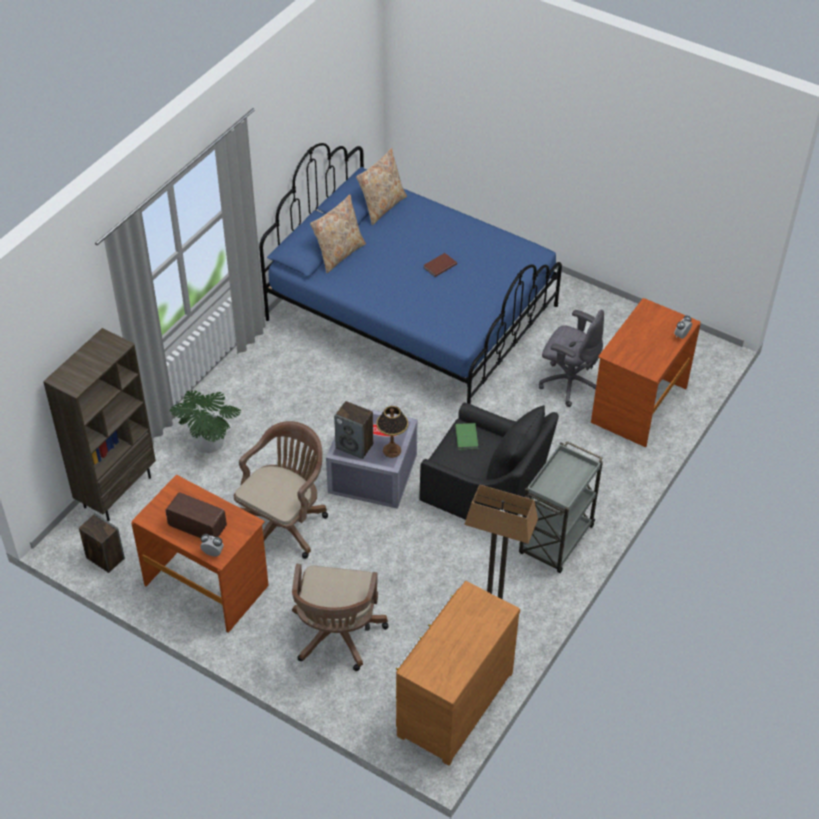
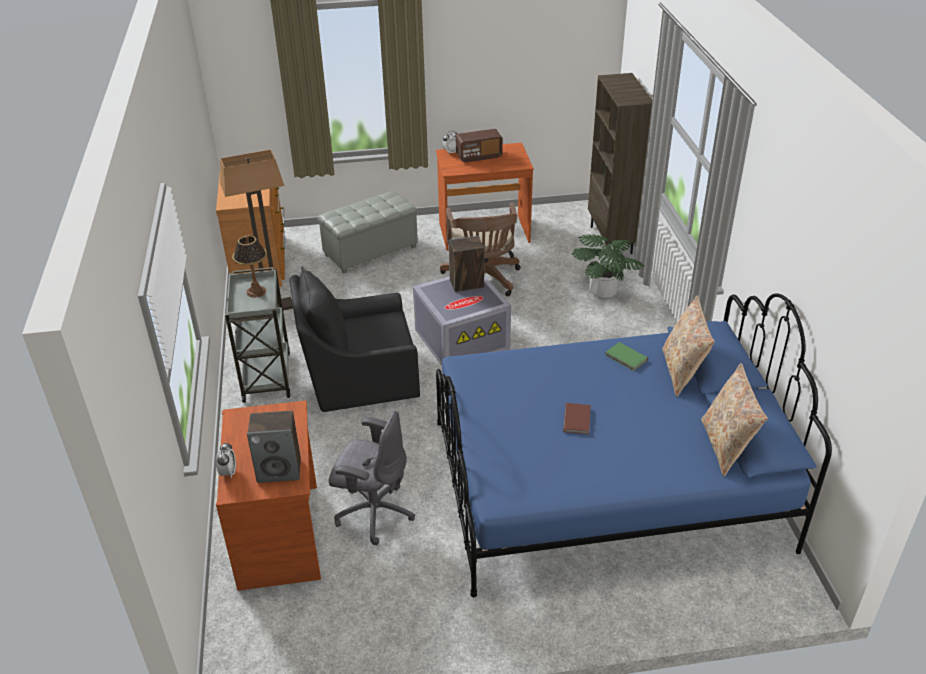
camera: 140 degrees right, 10 degrees down
speaker [79,513,125,573] -> speaker moved to [247,411,301,483]
brown office chair [292,564,389,671] -> grey ottoman [318,191,418,273]
table lamp [376,406,408,458] -> table lamp moved to [232,235,267,298]
green book [455,423,478,450] -> green book moved to [605,342,648,371]
grey office chair [539,309,604,407] -> grey office chair turned 150 degrees counterclockwise [328,411,415,545]

